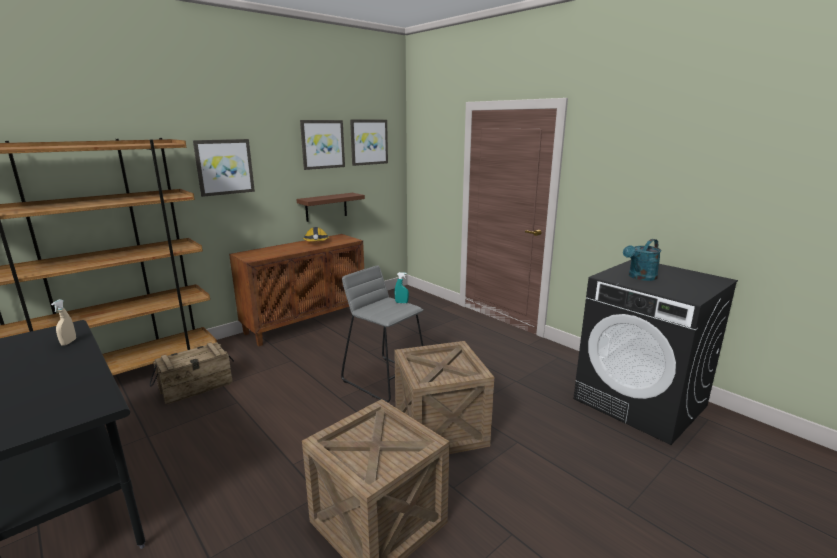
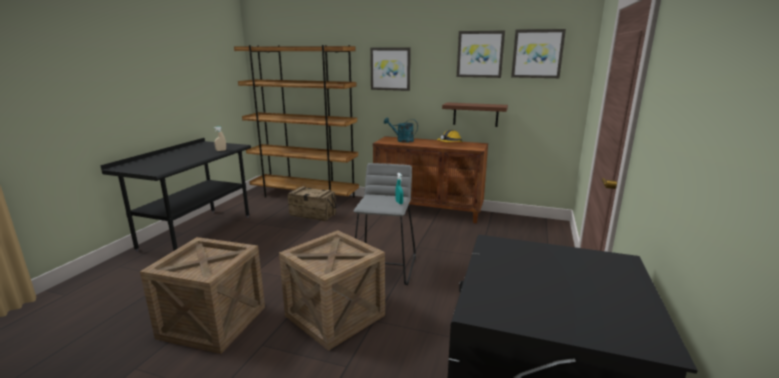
camera: 60 degrees right, 0 degrees up
turquoise watering can [623,239,661,281] -> turquoise watering can moved to [384,118,418,143]

